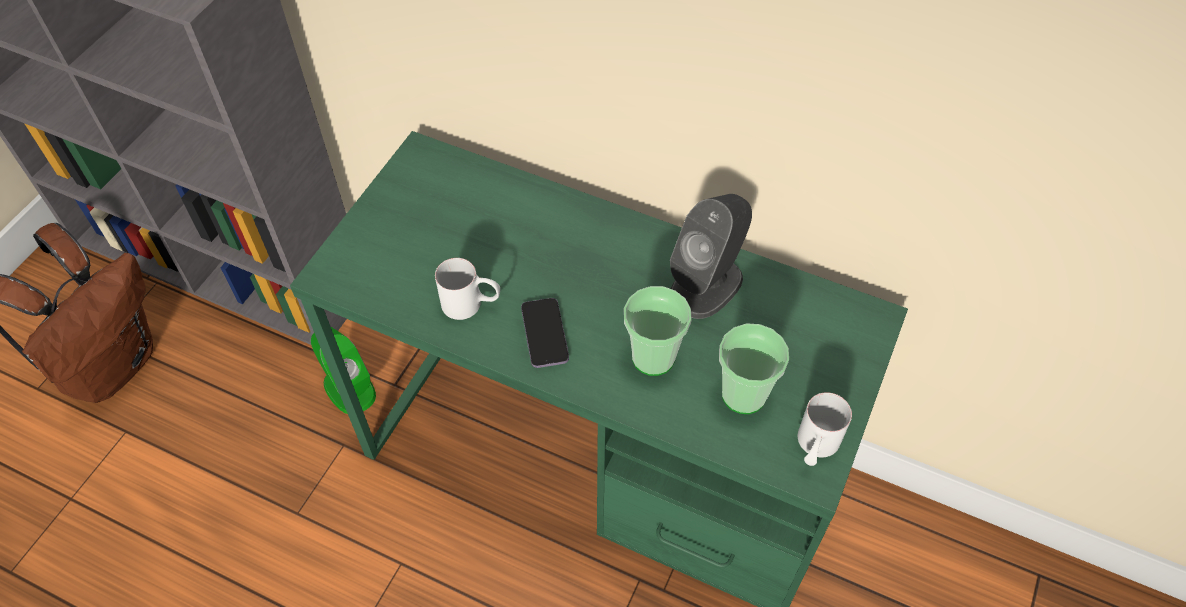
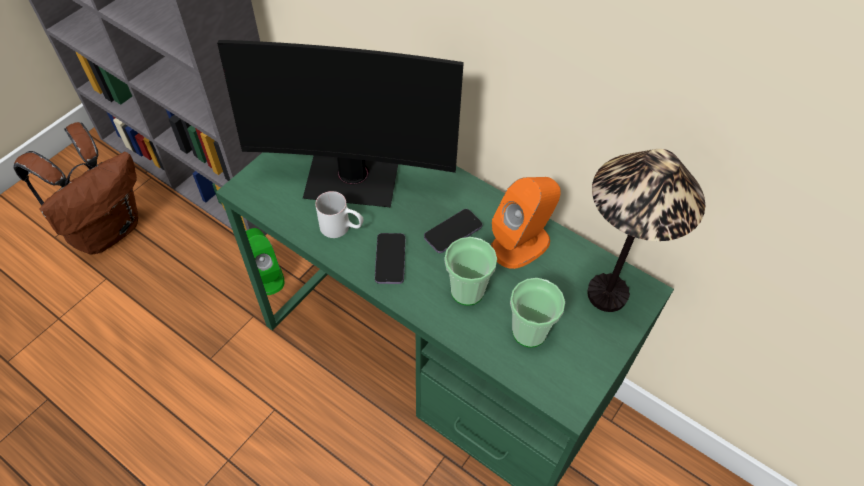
camera: 10 degrees right, 0 degrees up
grey speaker [670,194,752,319] -> orange speaker [491,177,561,269]
white mug [798,392,852,466] -> none
none -> monitor [217,40,464,207]
none -> phone [424,209,482,253]
none -> table lamp [587,149,706,312]

